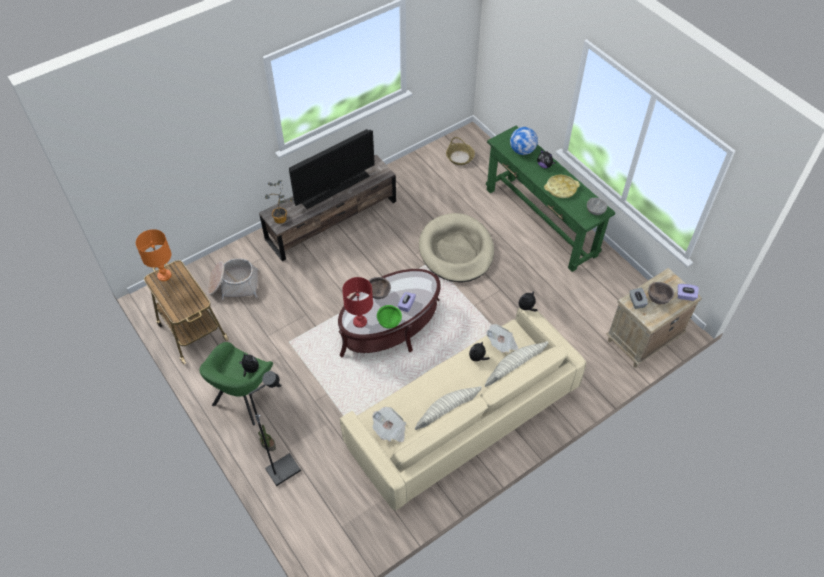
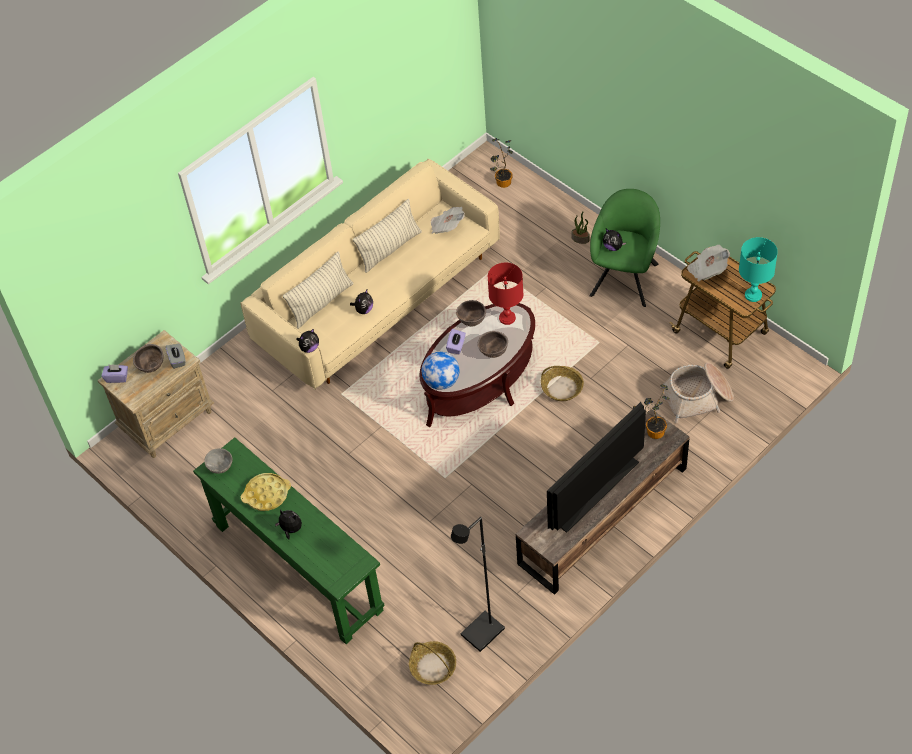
camera: 175 degrees right, 0 degrees up
orange table lamp [136,229,171,281] -> turquoise table lamp [739,237,778,302]
black floor lamp [249,371,301,486] -> black floor lamp moved to [451,517,505,652]
green bowl [377,305,402,329] -> brown bowl [456,300,486,327]
beige dog bed [419,213,494,282] -> none
newspaper [486,324,518,353] -> newspaper moved to [687,245,730,282]
globe [510,127,538,155] -> globe moved to [422,352,460,390]
none -> potted plant [490,138,513,188]
none -> basket [541,366,584,401]

